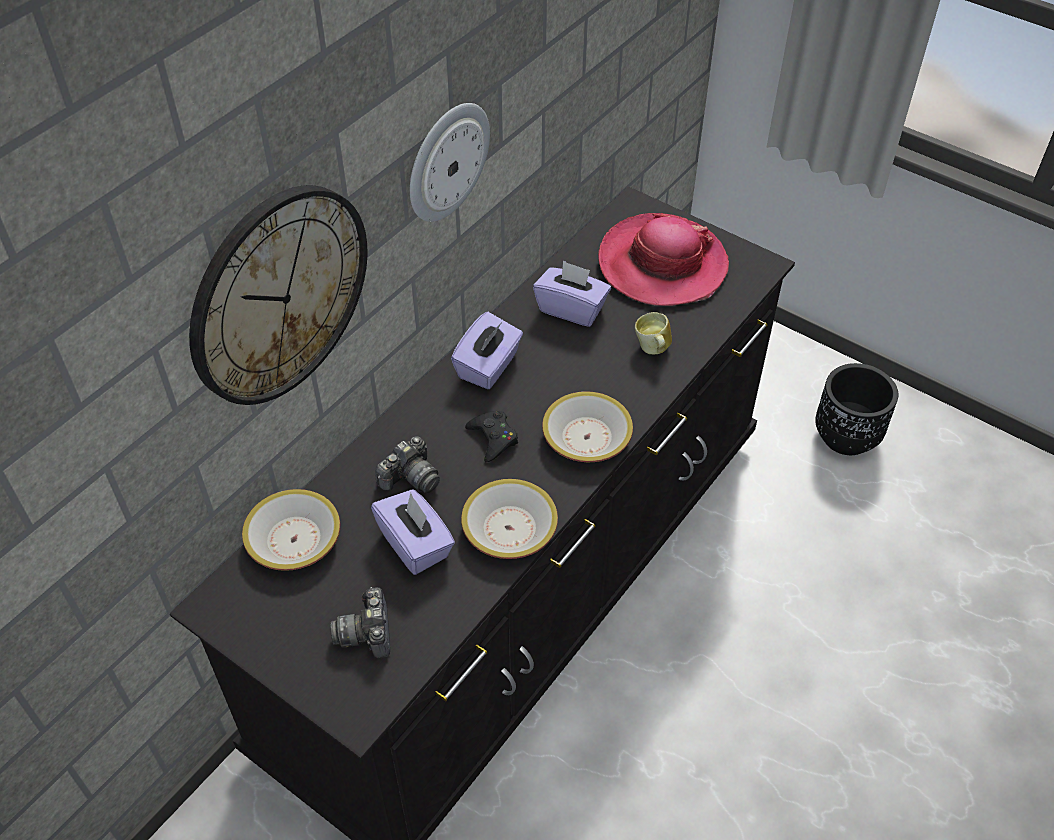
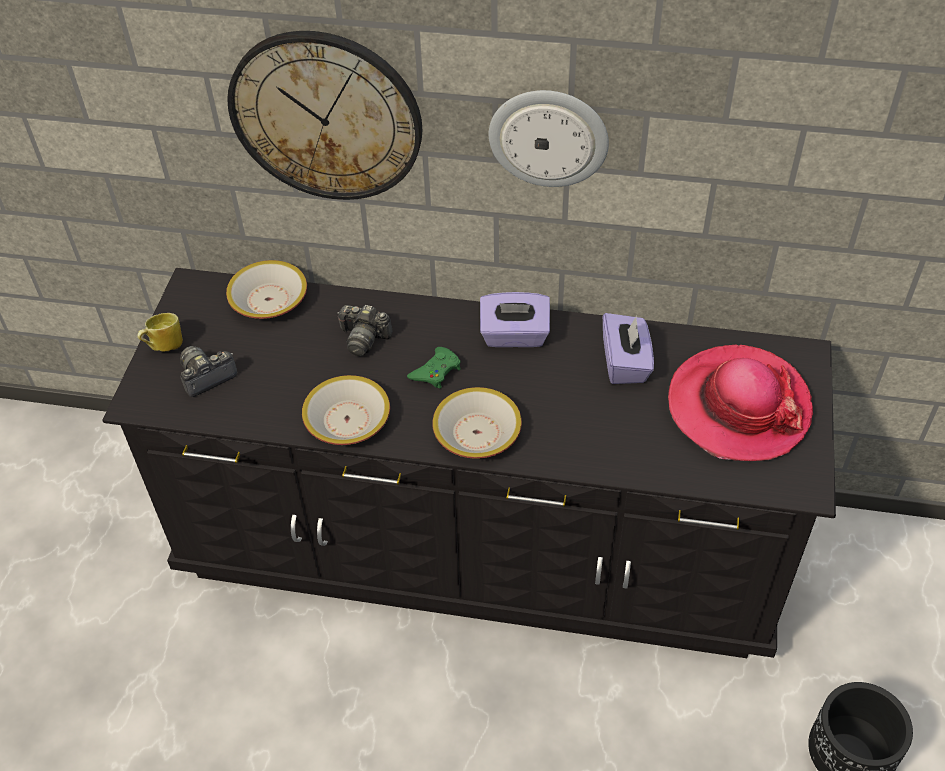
camera: 65 degrees right, 0 degrees up
purple tissue box [371,489,455,575] -> none
black game controller [465,411,518,463] -> green game controller [407,347,461,389]
mug [635,312,672,355] -> mug moved to [137,313,183,351]

